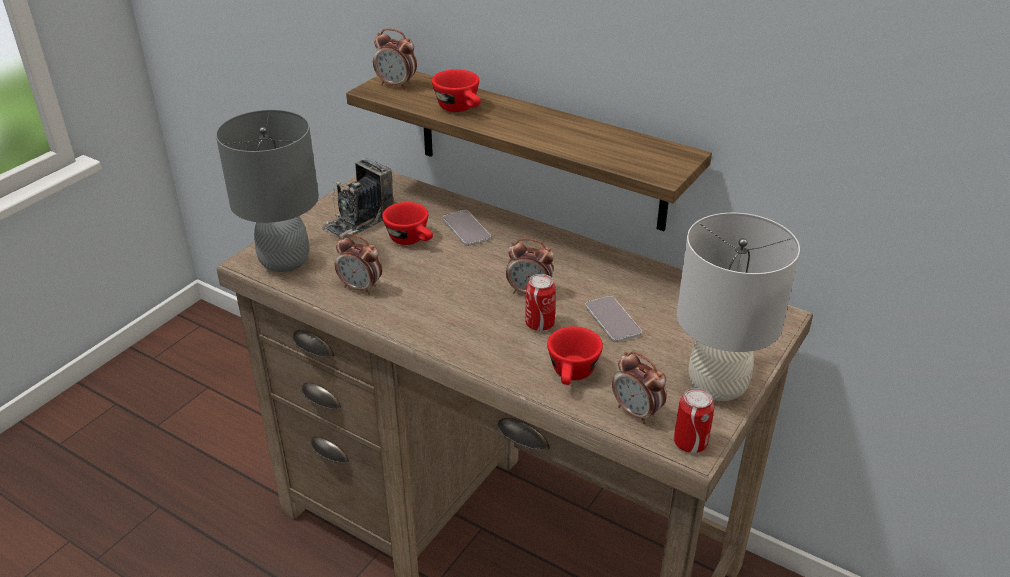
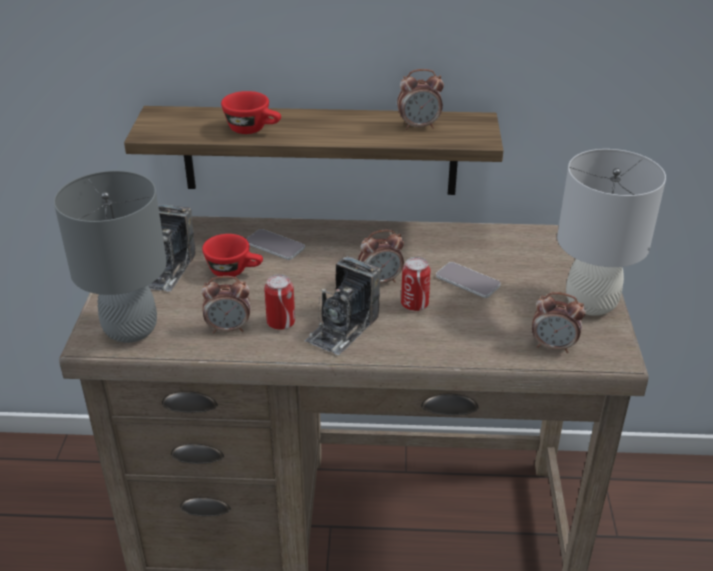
camera: 30 degrees left, 0 degrees up
alarm clock [373,28,417,90] -> alarm clock moved to [397,69,444,130]
red cup [547,326,603,385] -> none
can [674,388,714,453] -> can moved to [264,274,295,330]
none -> camera [304,256,381,355]

